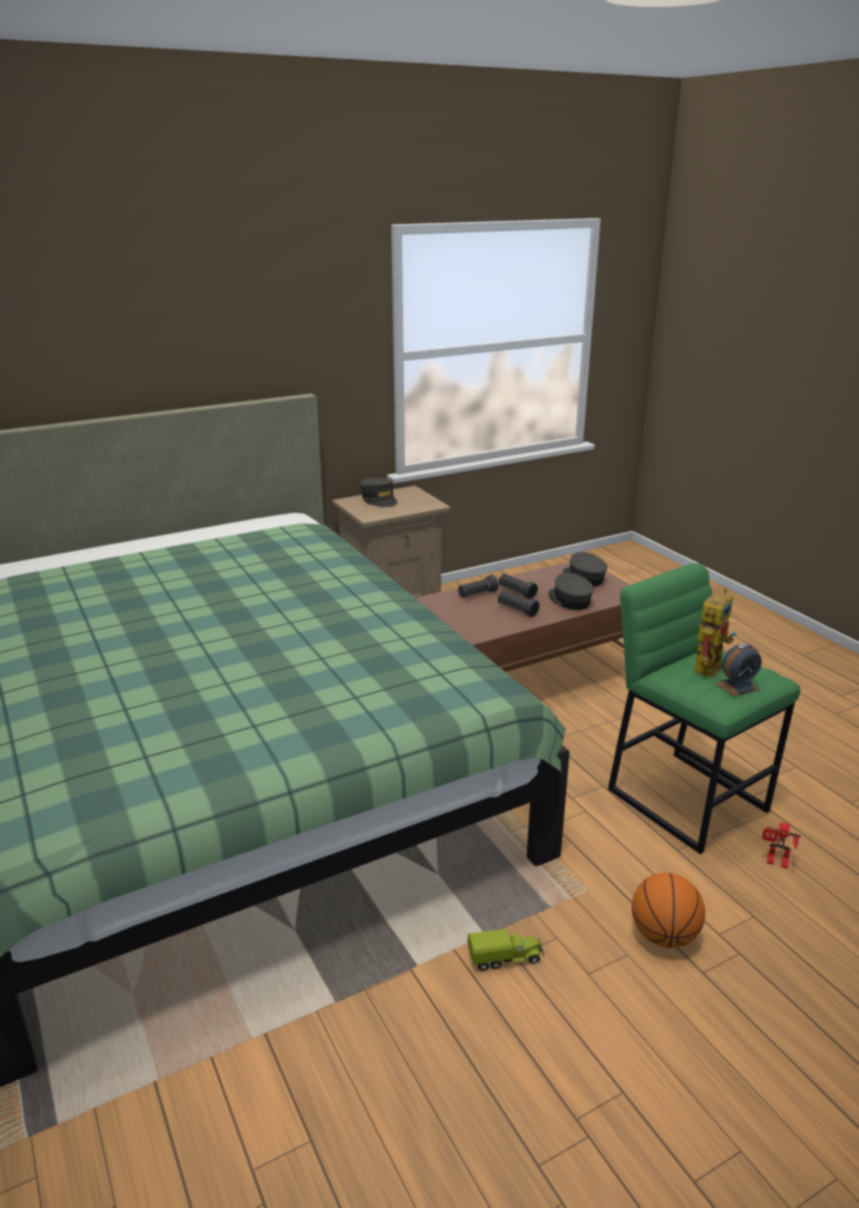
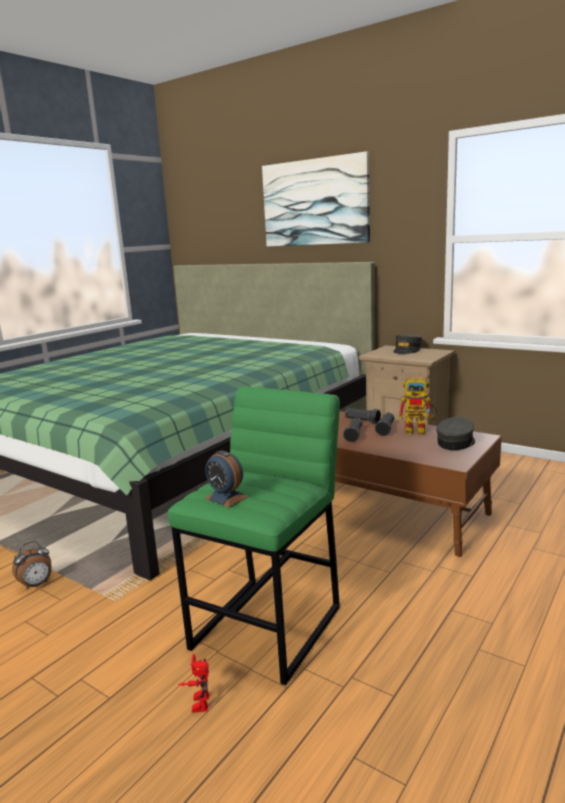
camera: 65 degrees right, 10 degrees down
toy truck [468,929,545,971] -> alarm clock [12,541,52,589]
grey cap [548,573,594,610] -> none
basketball [632,873,705,948] -> none
toy robot [694,588,736,678] -> toy robot moved to [398,375,437,435]
none -> picture [262,151,370,247]

